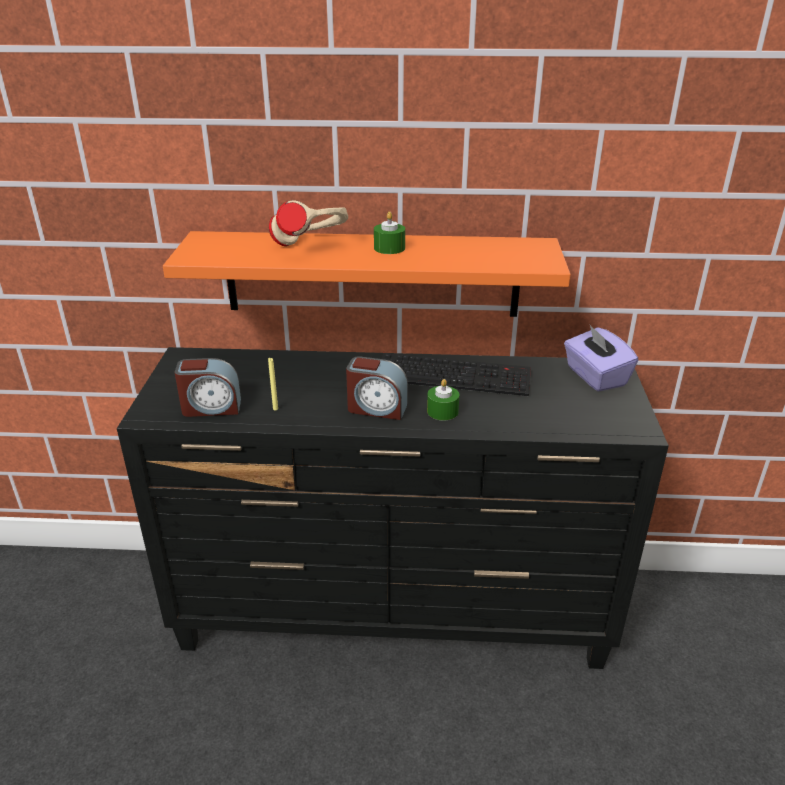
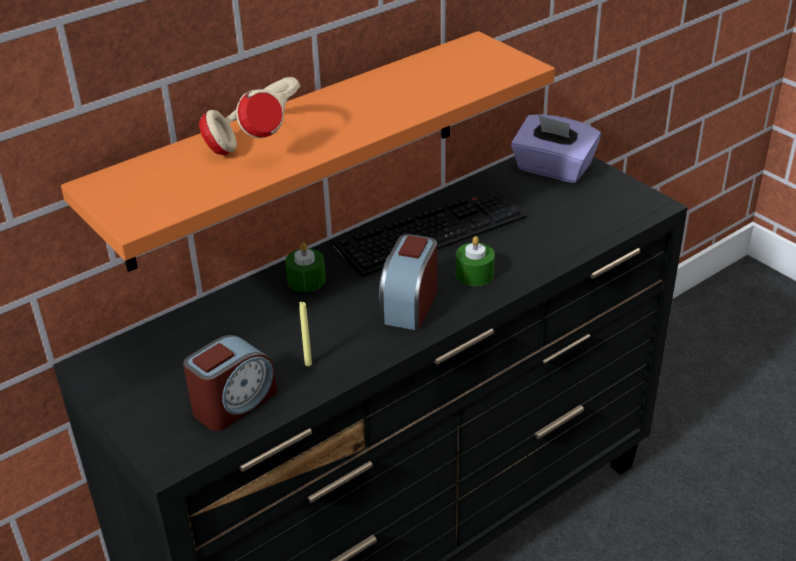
camera: 40 degrees left, 5 degrees up
alarm clock [346,356,408,420] -> alarm clock turned 135 degrees clockwise [379,234,437,331]
green candle [374,211,405,254] -> green candle moved to [285,242,326,292]

